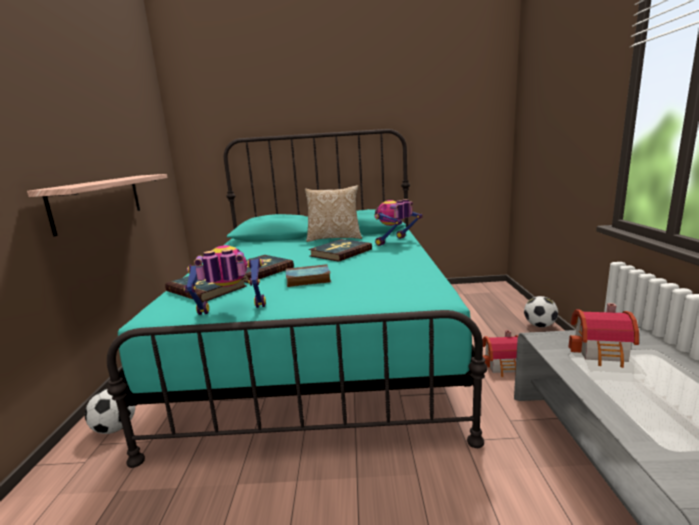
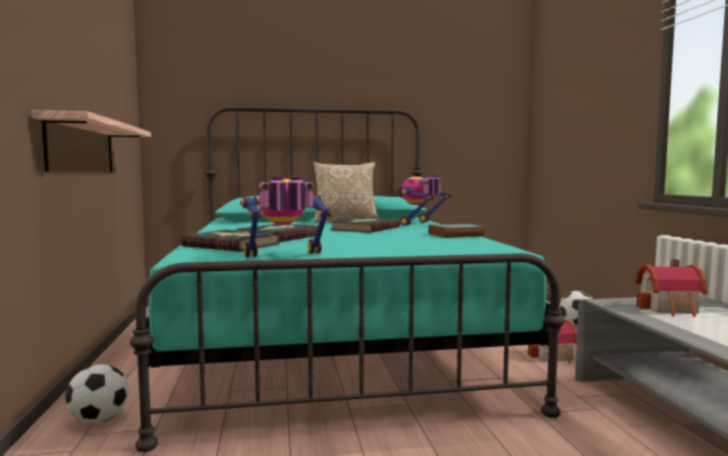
camera: 10 degrees left, 10 degrees down
book [286,264,331,287] -> book moved to [428,223,485,238]

